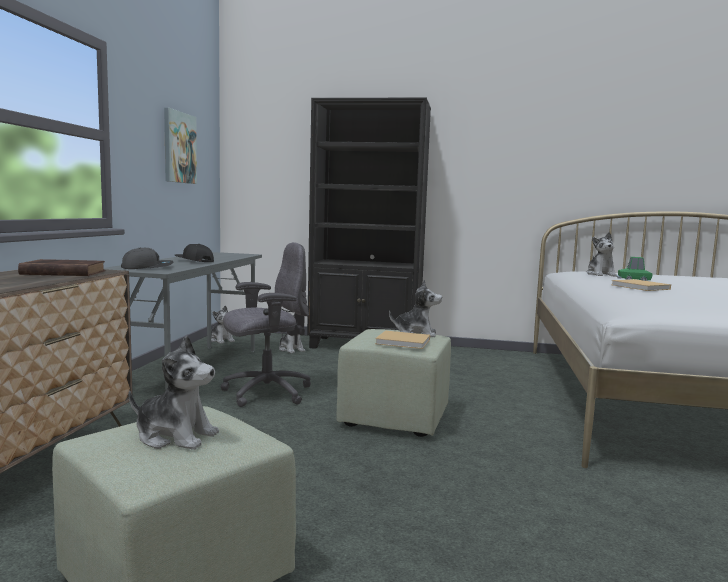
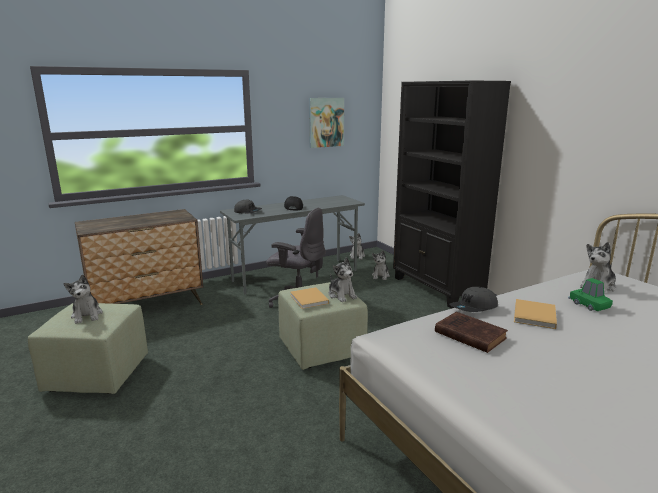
camera: 50 degrees right, 10 degrees up
brown book [18,259,105,276] -> brown book moved to [435,312,508,353]
none -> grey cap [449,287,498,312]

